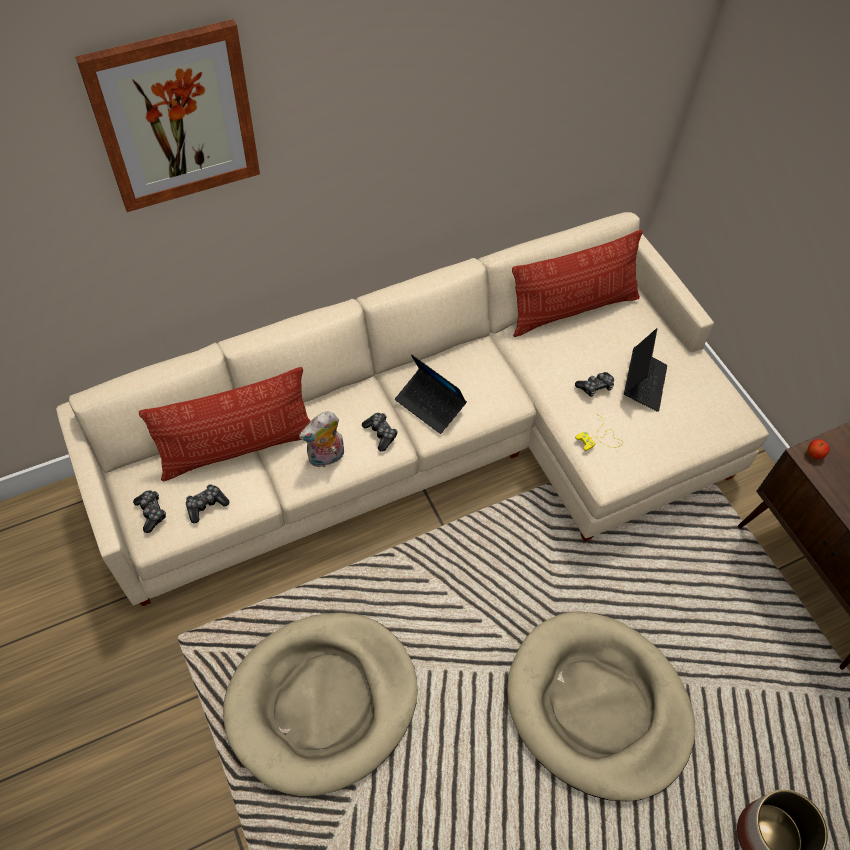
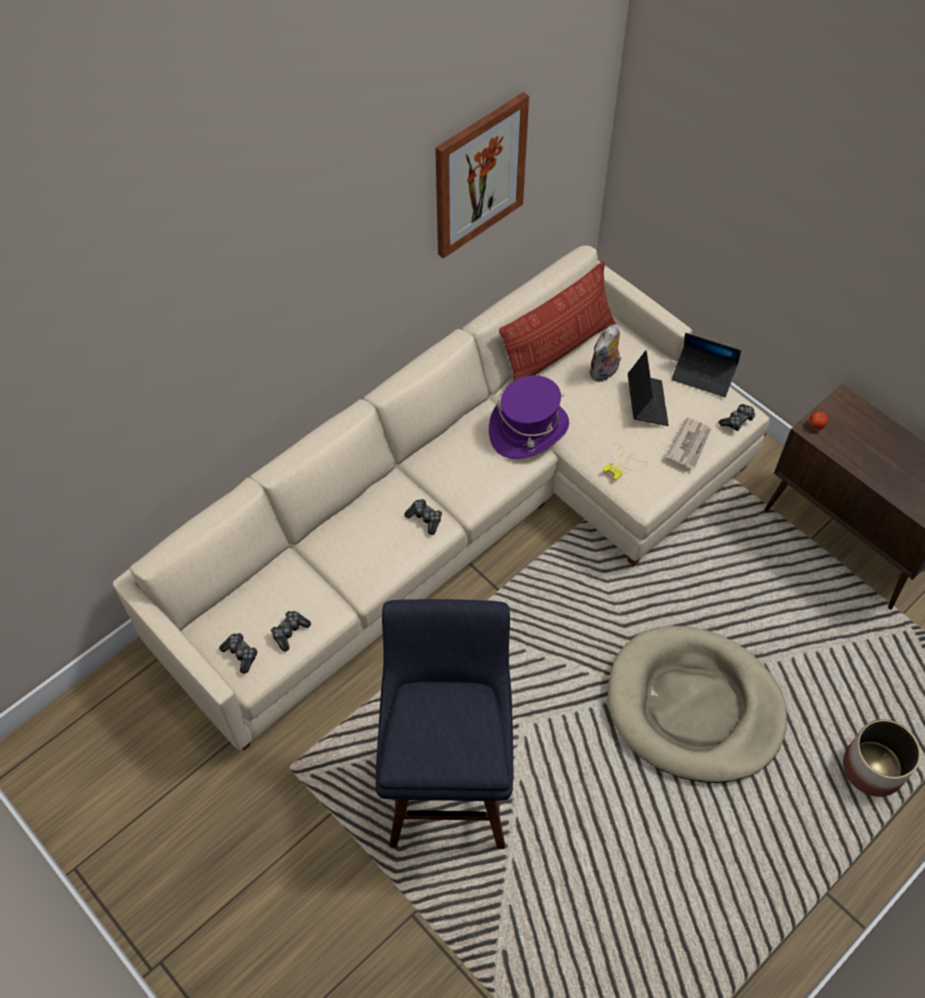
camera: 15 degrees left, 0 degrees up
picture [75,19,260,212] -> picture moved to [435,92,529,259]
pillow [139,367,311,481] -> none
beige dog bed [223,613,418,796] -> blue stool [376,599,513,849]
plush toy [299,411,344,467] -> plush toy moved to [589,324,621,382]
laptop [395,354,467,434] -> laptop moved to [672,333,741,397]
game controller [575,372,614,397] -> game controller moved to [719,404,755,431]
none -> purple hat [489,375,569,459]
none -> newspaper [665,417,711,468]

